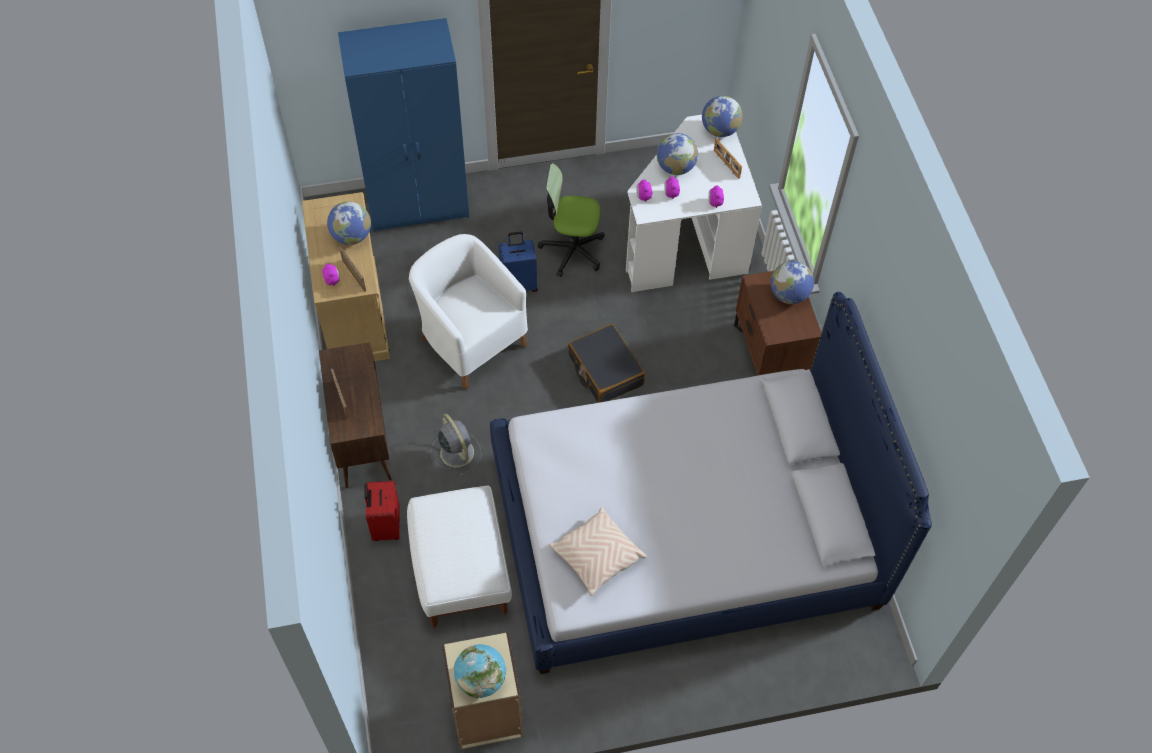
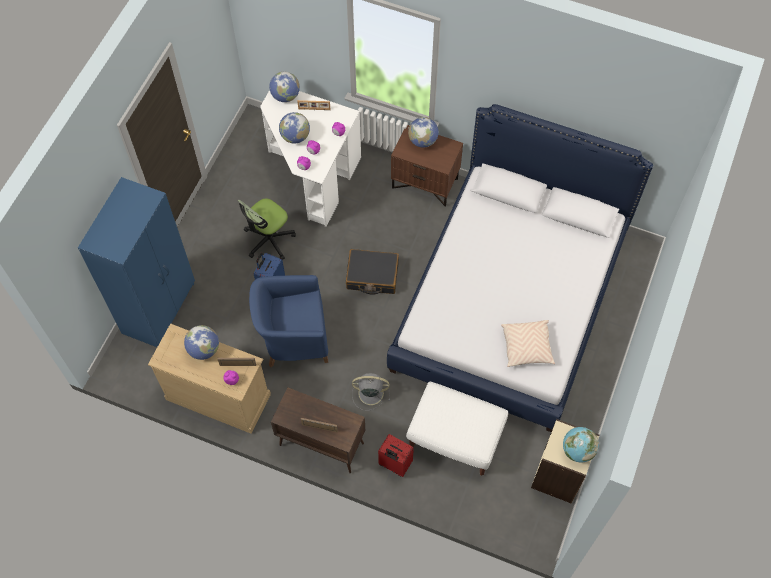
camera: 55 degrees left, 5 degrees up
white armchair [409,234,528,390] -> blue armchair [249,275,328,367]

